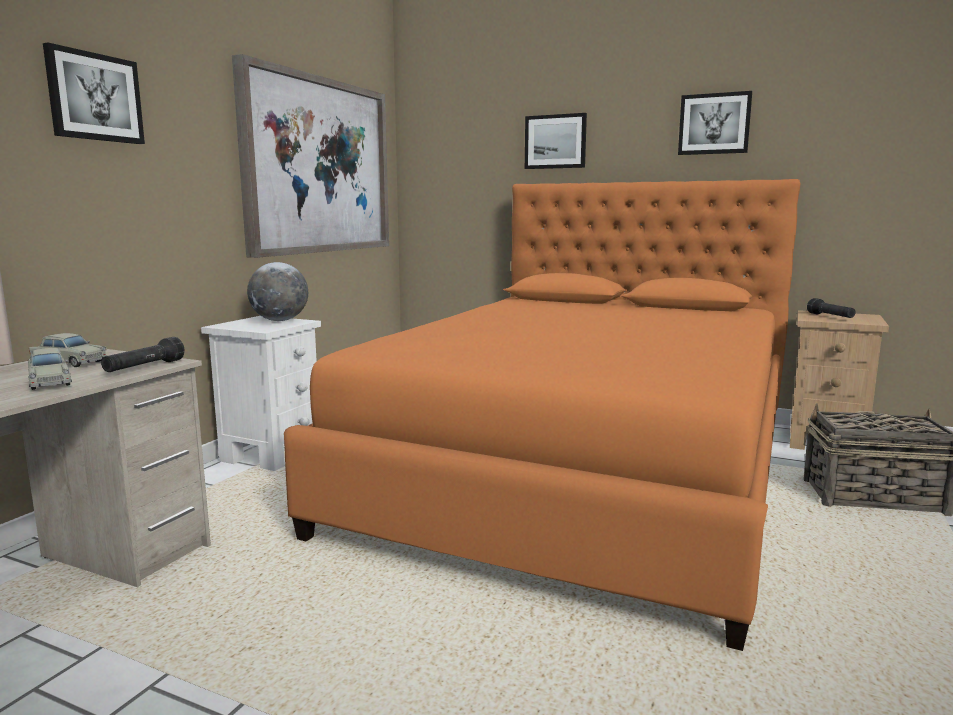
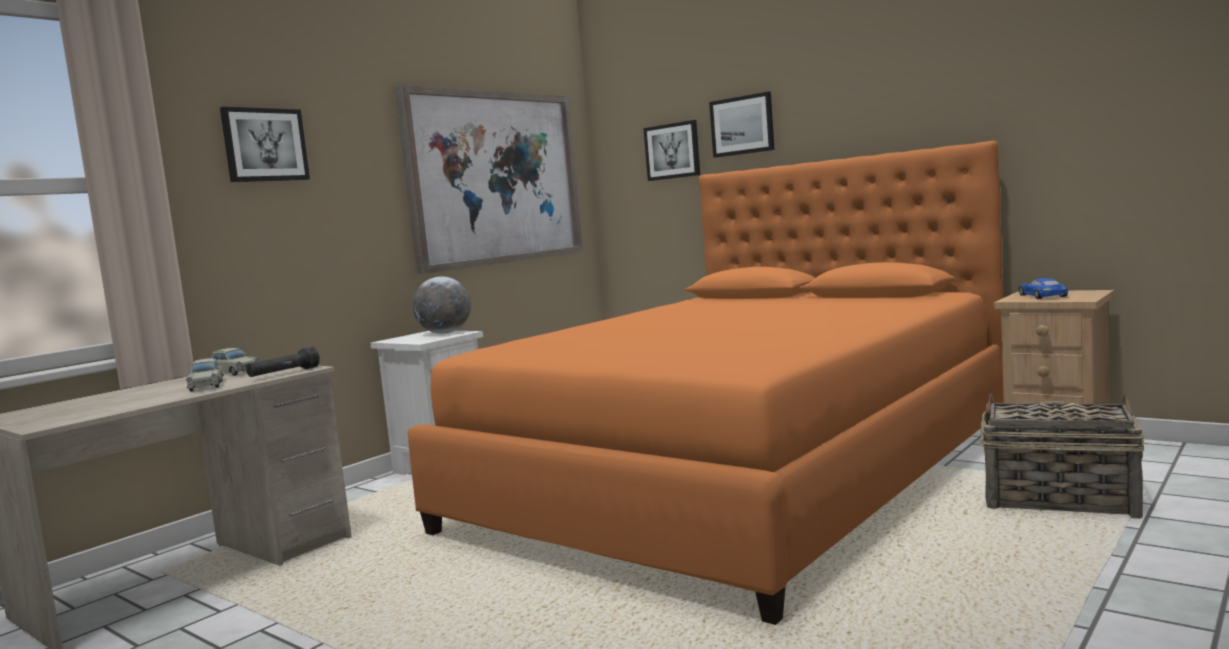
camera: 15 degrees right, 5 degrees down
picture [678,91,752,155] -> picture moved to [644,120,700,181]
black flashlight [807,298,856,318] -> blue toy car [1019,278,1068,299]

